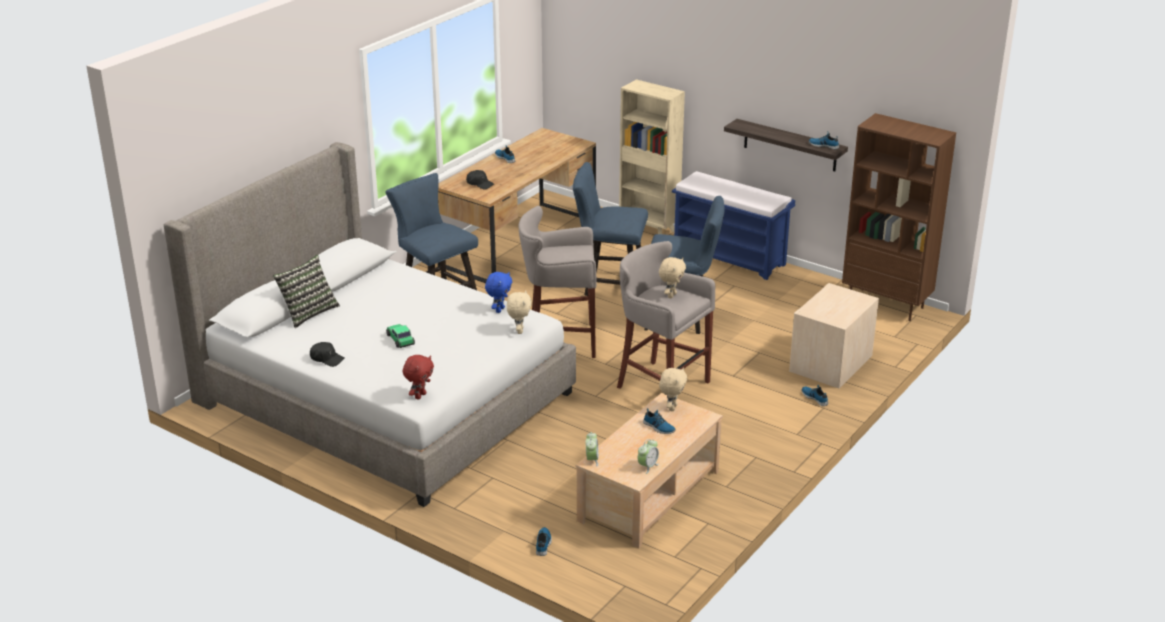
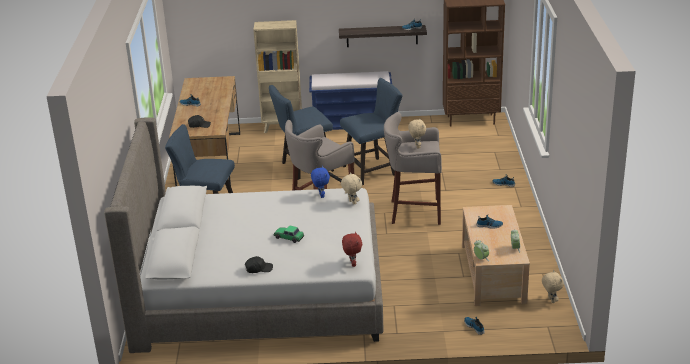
camera: 35 degrees left, 0 degrees up
pillow [273,255,340,328] -> none
beige plush toy [659,367,687,411] -> beige plush toy moved to [542,270,564,303]
beige nightstand [789,283,879,388] -> none

